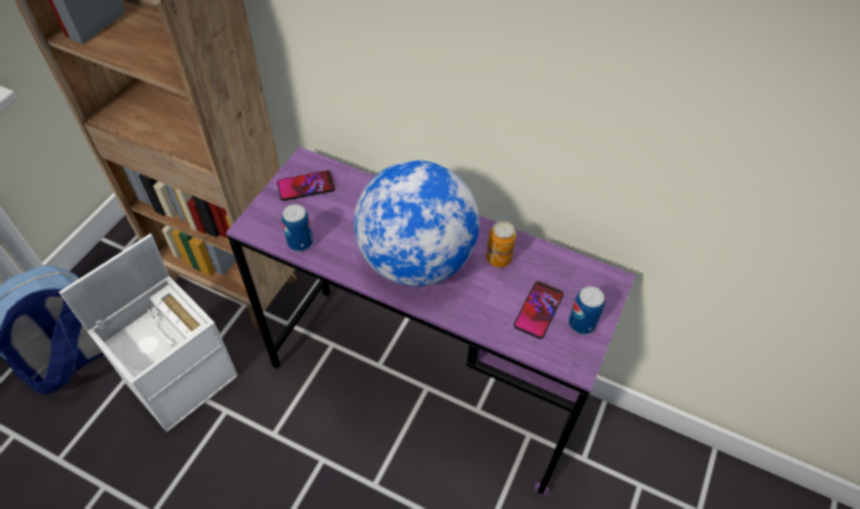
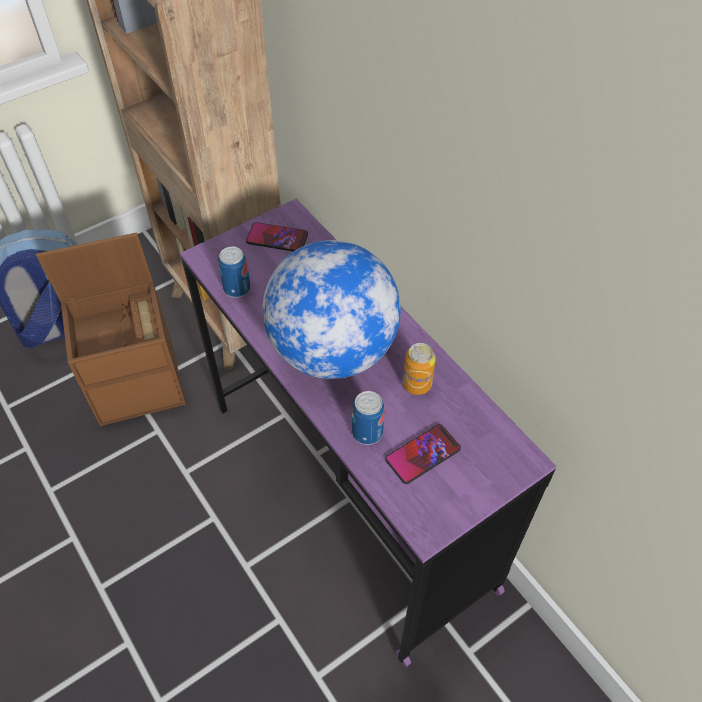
camera: 30 degrees right, 0 degrees up
white storage box [59,233,238,432] -> brown storage box [36,232,186,426]
can [568,286,605,334] -> can moved to [352,391,385,445]

